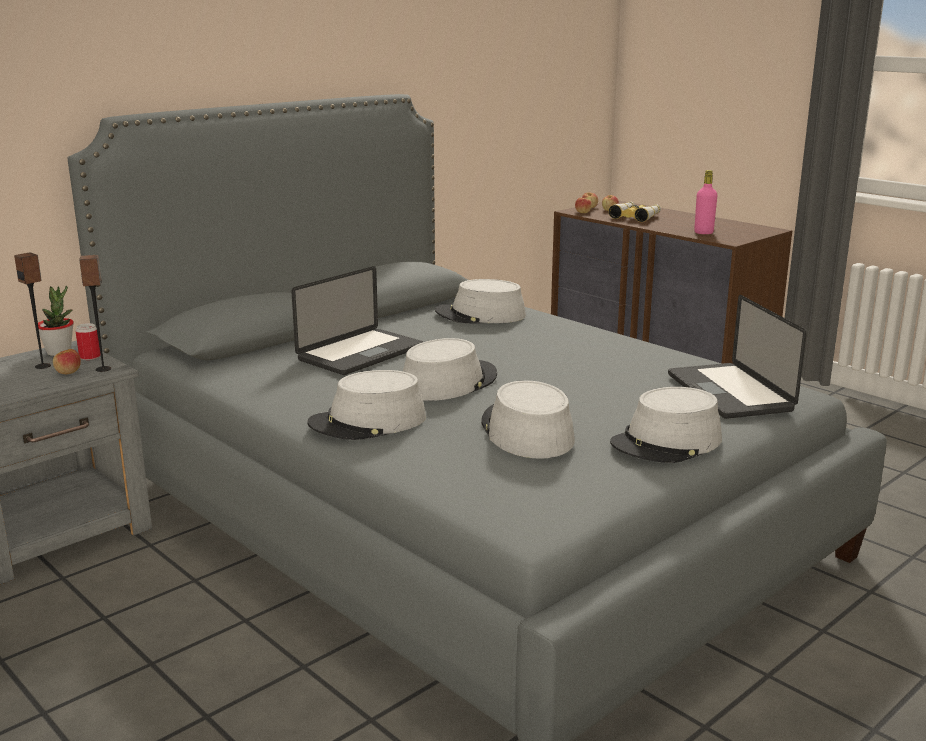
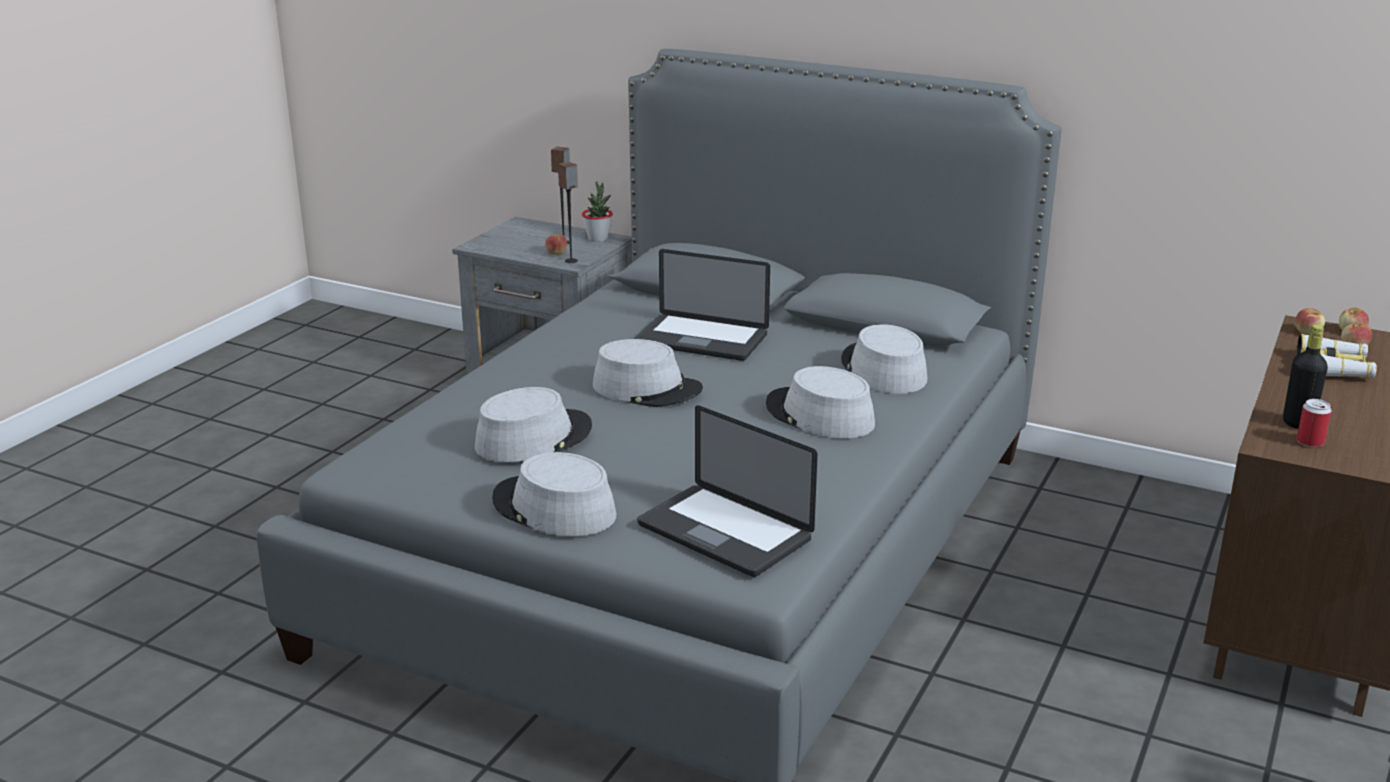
camera: 70 degrees right, 5 degrees up
can [75,323,101,360] -> can moved to [1296,399,1332,447]
grey hat [307,370,426,440] -> grey hat moved to [766,366,875,438]
laptop [668,295,807,419] -> laptop turned 105 degrees counterclockwise [638,405,818,577]
pink bottle [694,170,717,234] -> black bottle [1283,325,1328,429]

